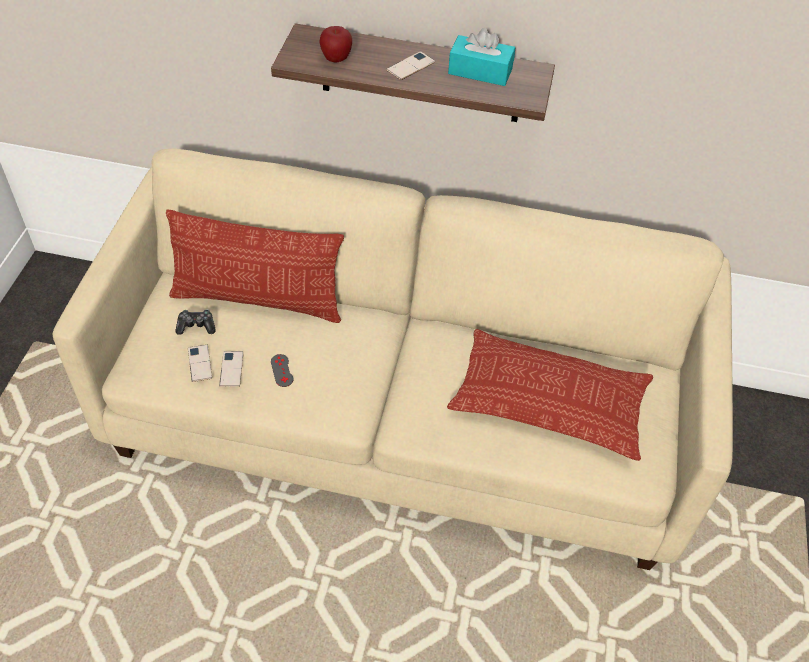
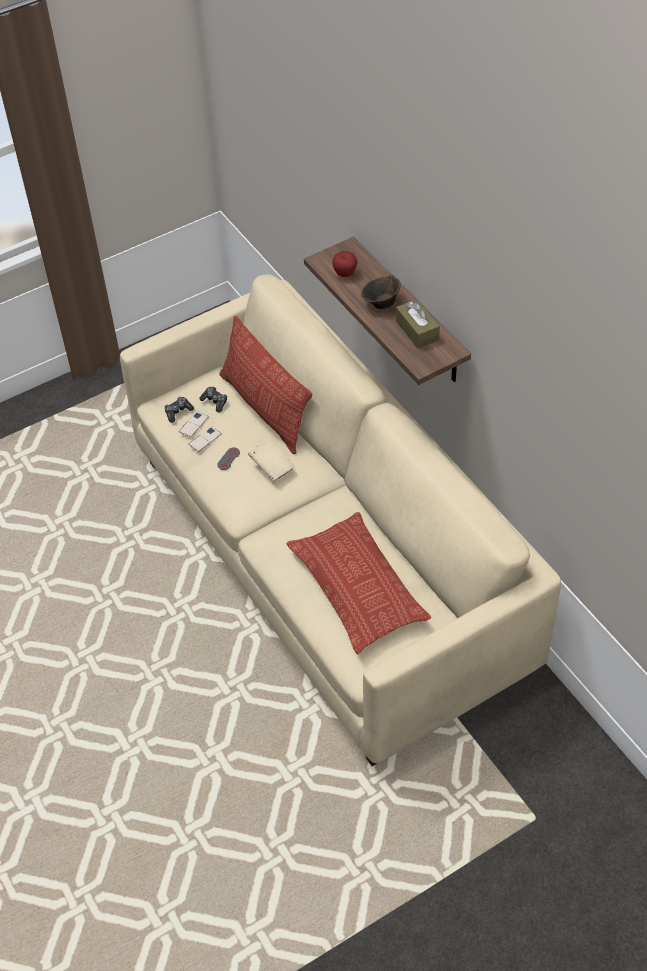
camera: 50 degrees right, 0 degrees up
phone [386,51,436,80] -> brown bowl [361,275,401,309]
turquoise tissue box [448,28,516,86] -> brown tissue box [396,299,440,349]
none -> game controller [164,397,194,423]
none -> beige book [248,439,295,482]

